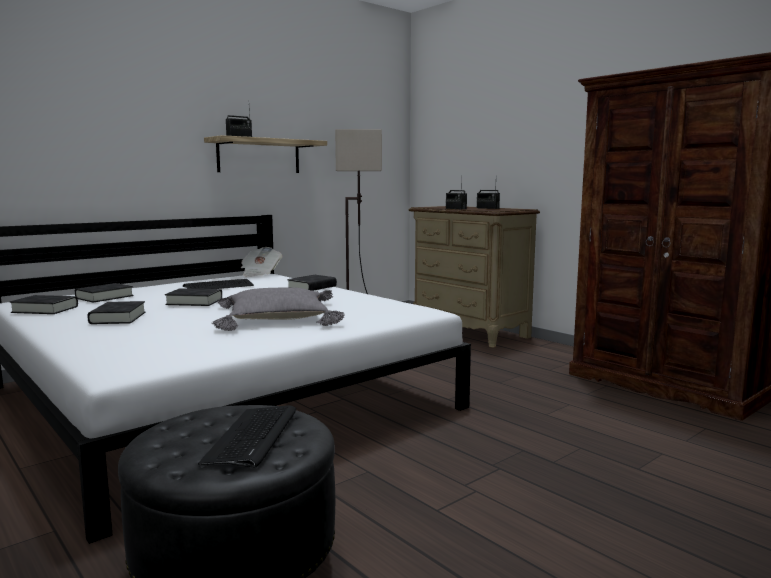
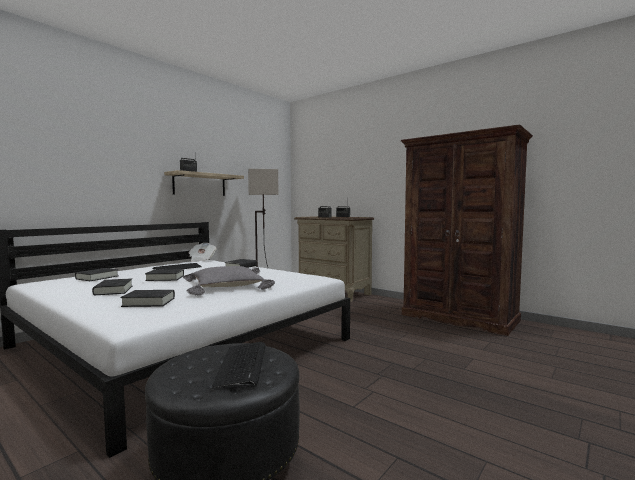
camera: 10 degrees left, 5 degrees down
black book [10,295,78,314] -> black book moved to [120,290,175,307]

